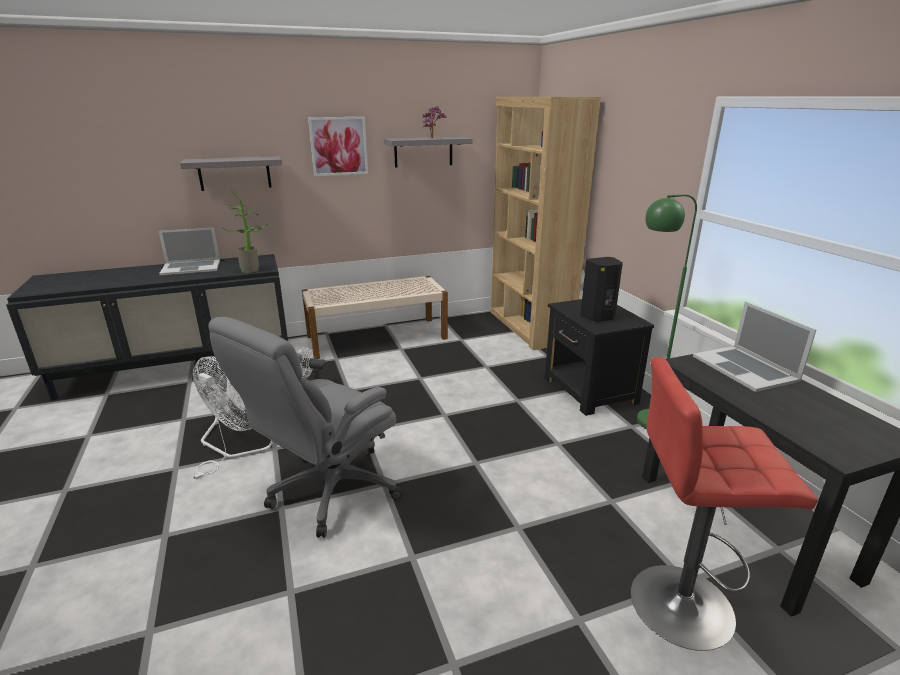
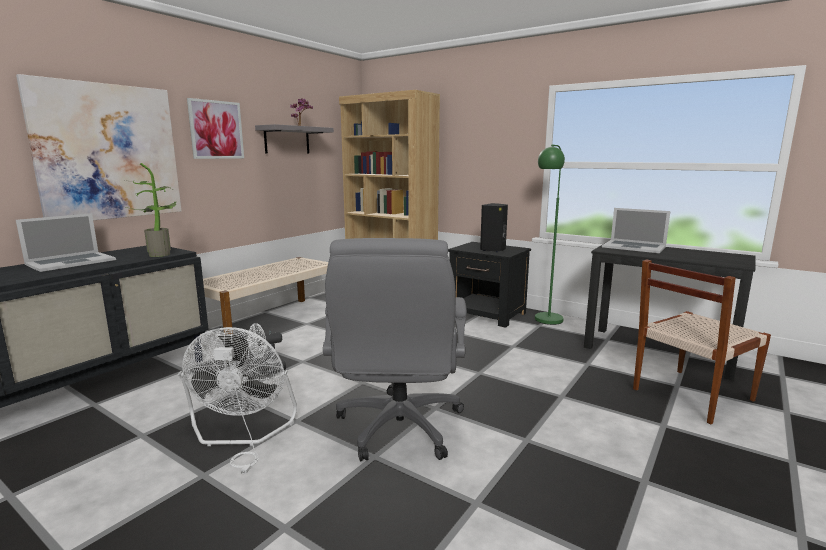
camera: 35 degrees left, 10 degrees down
grey shelf [180,156,282,191] -> picture [16,74,182,220]
red stool [631,357,818,651] -> chair [633,259,771,424]

